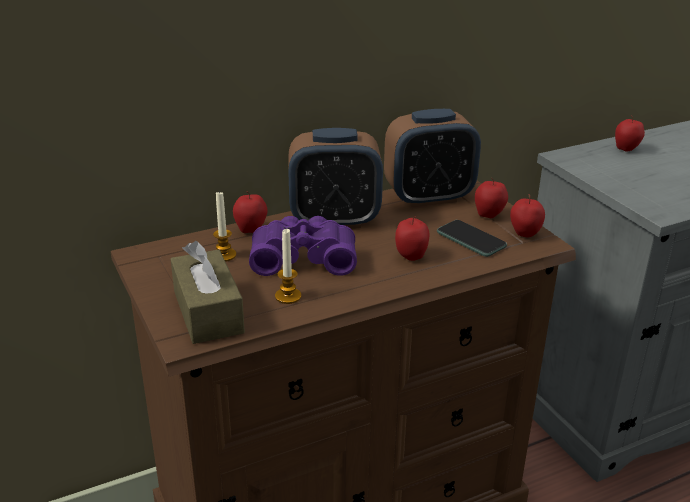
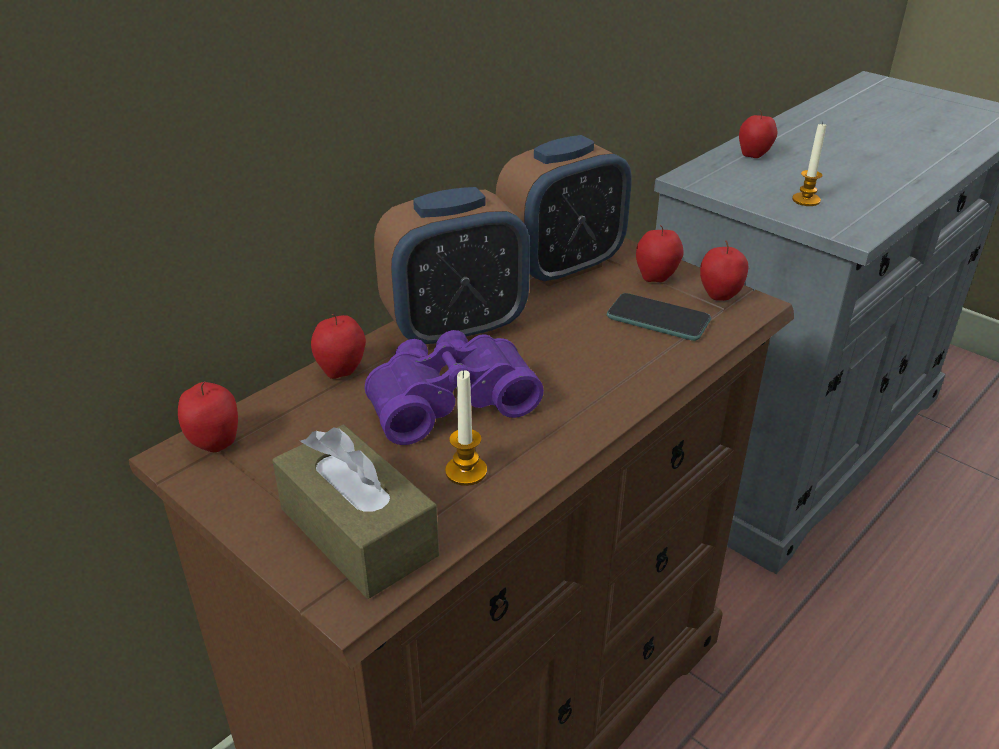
camera: 20 degrees left, 5 degrees up
candle [213,191,236,262] -> candle moved to [792,122,826,206]
apple [395,216,429,261] -> apple moved to [178,382,238,452]

